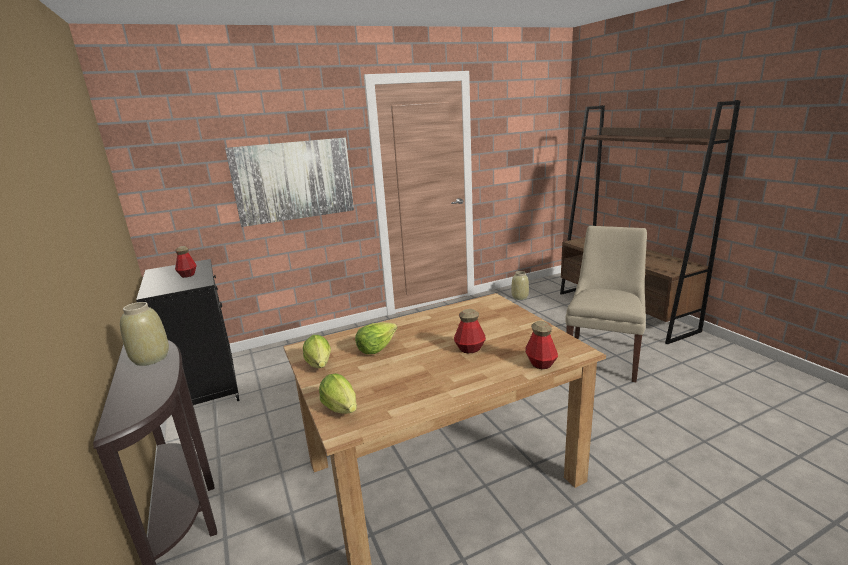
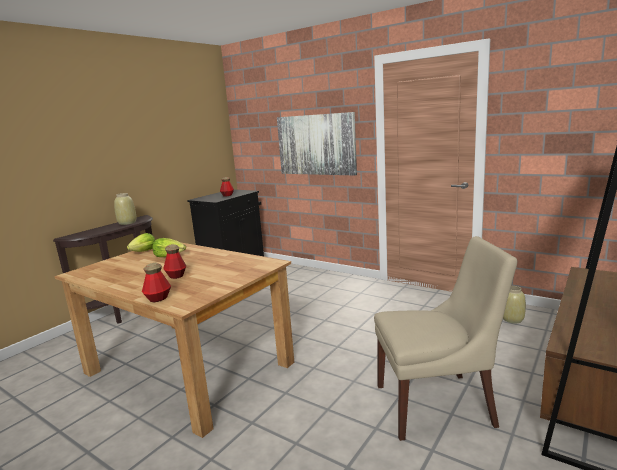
camera: 60 degrees right, 5 degrees down
lettuce [319,373,357,414] -> none

